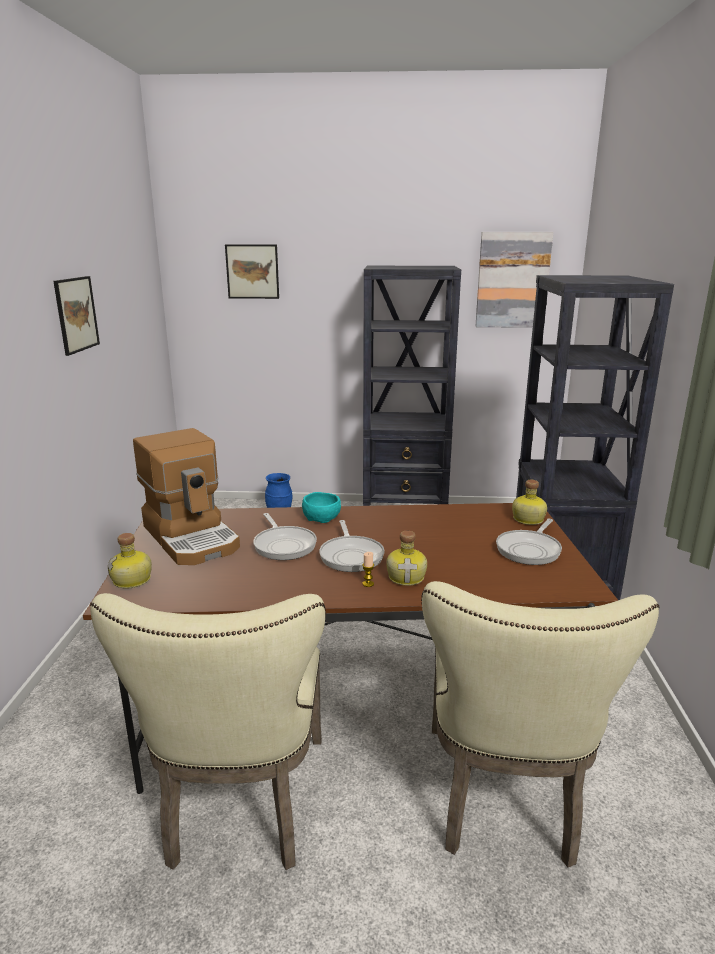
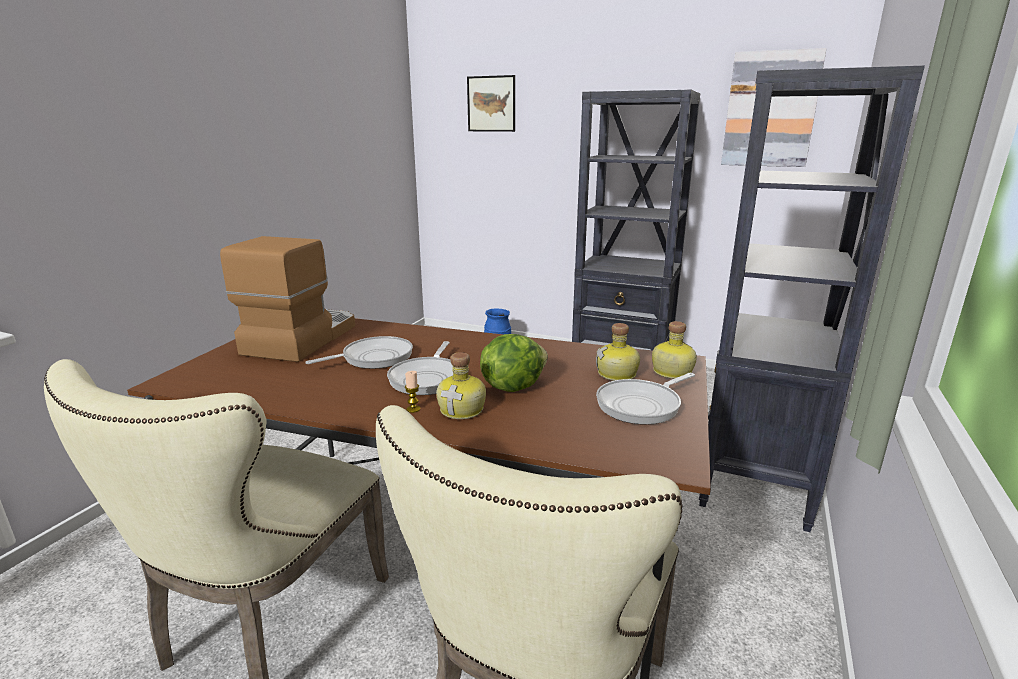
camera: 20 degrees right, 0 degrees up
picture [53,276,100,356] -> none
bottle [108,533,152,588] -> bottle moved to [596,323,640,381]
coffee machine [133,428,240,565] -> coffee machine turned 150 degrees counterclockwise [220,236,355,362]
frying pan [253,513,317,560] -> frying pan turned 120 degrees counterclockwise [306,336,413,369]
turquoise bowl [302,492,341,523] -> none
none -> lettuce [480,334,548,392]

